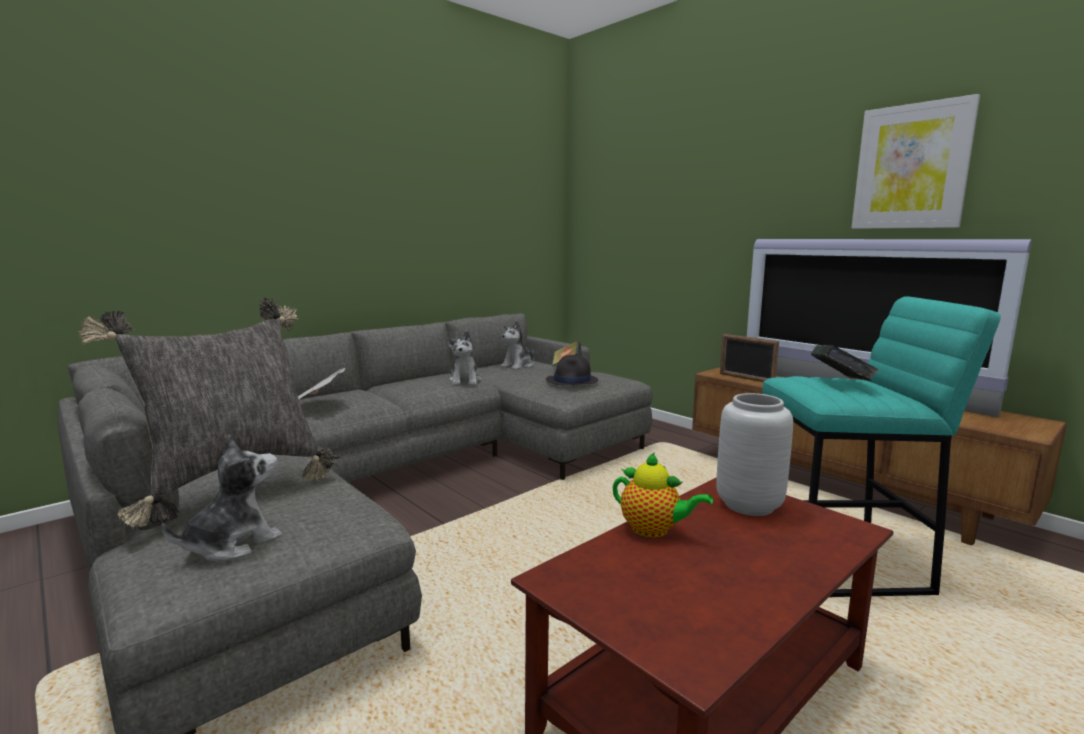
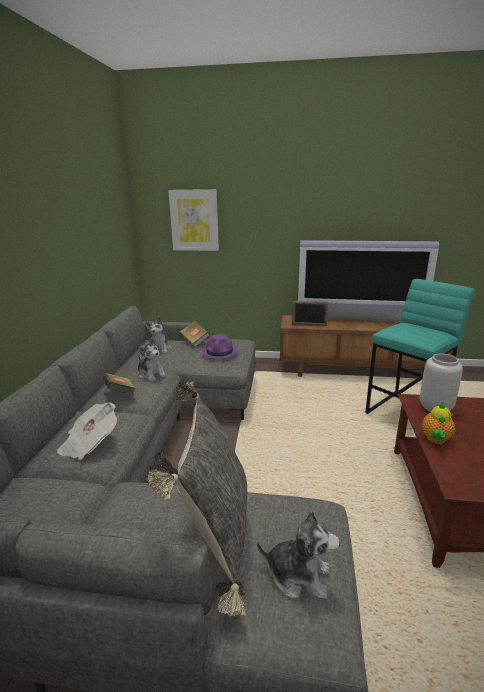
camera: 40 degrees left, 10 degrees up
plush toy [161,434,282,562] -> plush toy turned 105 degrees clockwise [257,510,340,599]
black hat [546,355,598,386] -> purple hat [201,334,238,359]
teapot [613,453,713,538] -> teapot turned 120 degrees clockwise [422,402,455,444]
book [811,345,879,381] -> book moved to [103,373,136,395]
picture [851,94,980,229] -> picture moved to [168,189,219,251]

